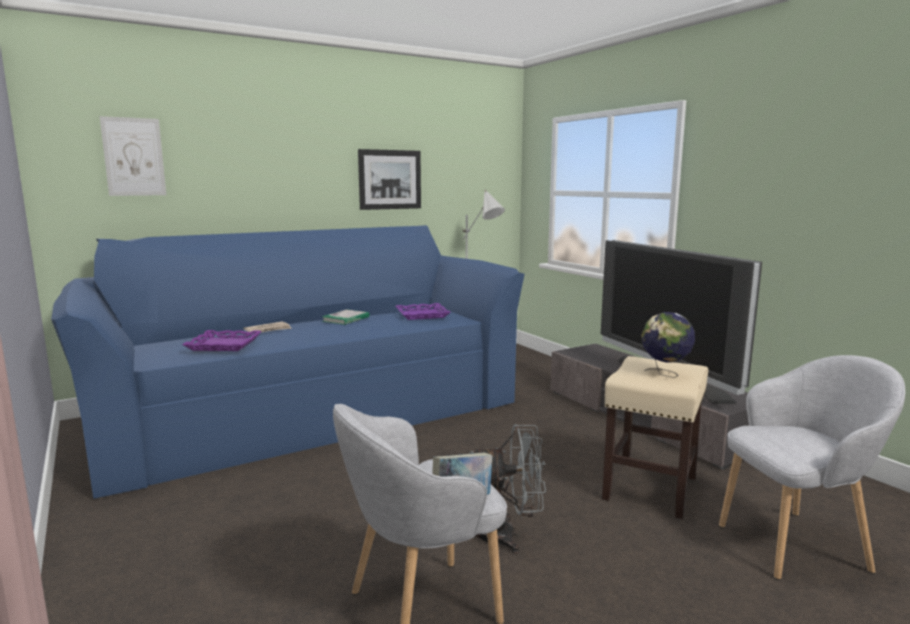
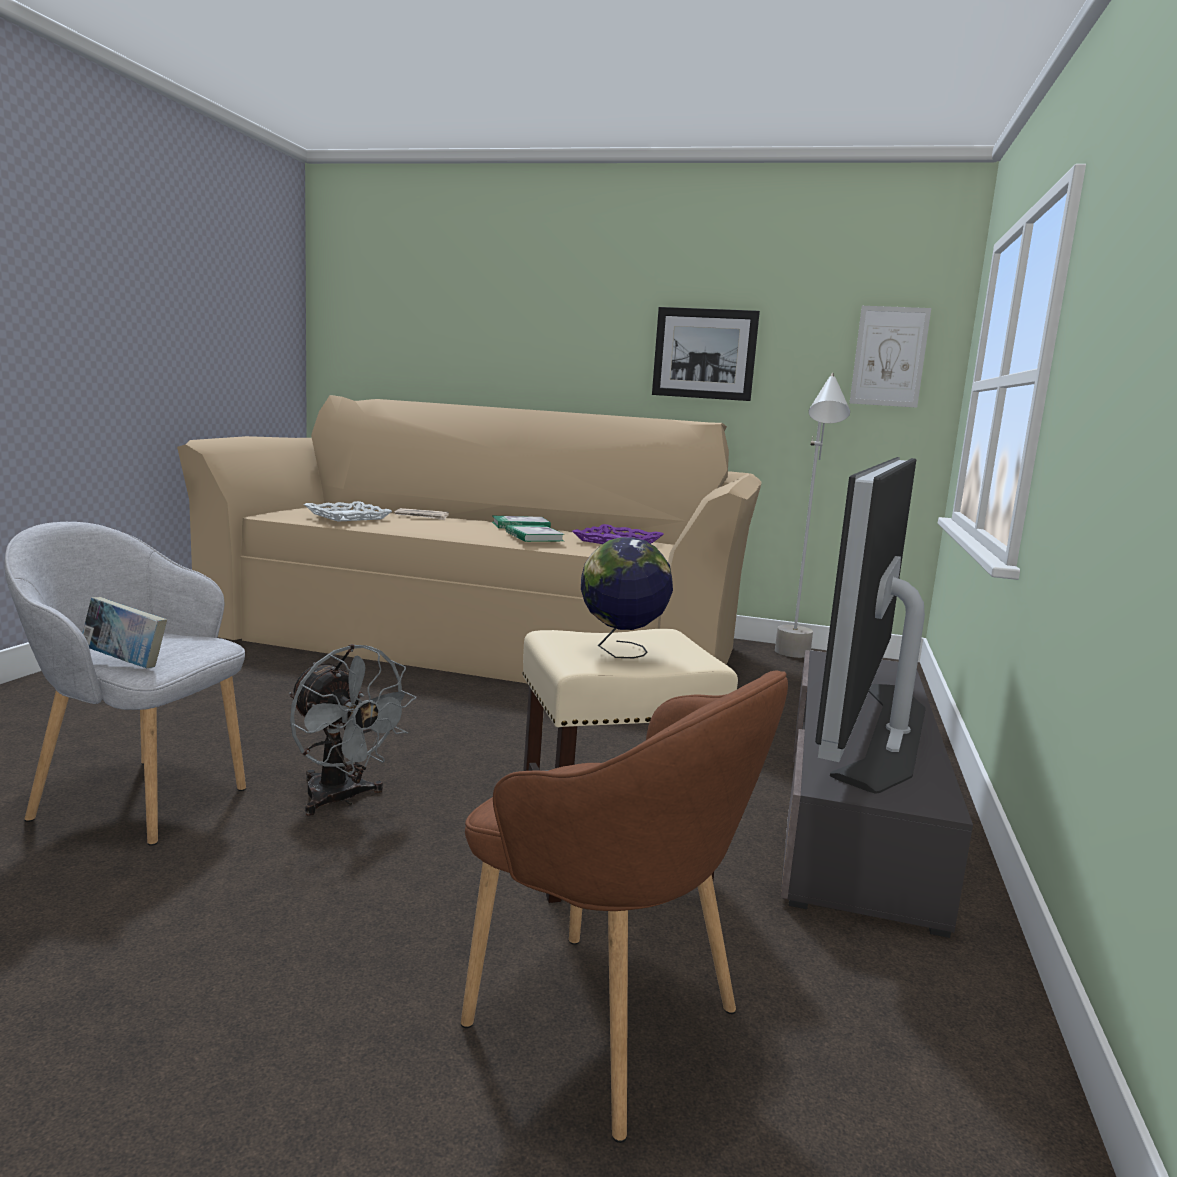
camera: 45 degrees right, 0 degrees up
blue sofa [51,225,525,499] -> beige sofa [177,395,762,683]
picture [100,116,166,196] -> picture moved to [850,306,931,408]
purple tray [182,330,262,351] -> white tray [304,501,392,522]
grey armchair [719,355,905,580] -> brown armchair [461,671,788,1143]
none -> book [506,525,565,542]

